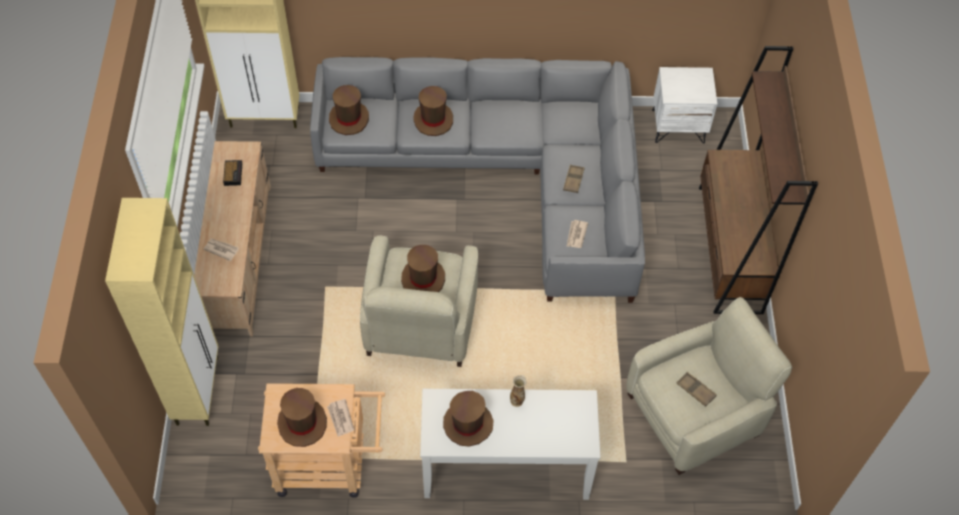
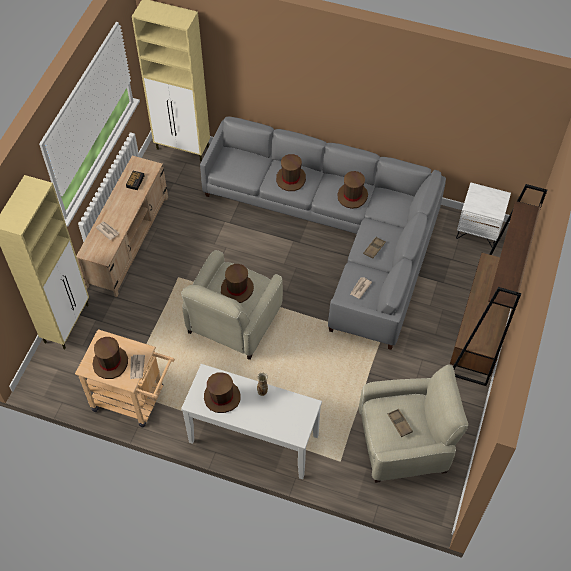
camera: 20 degrees right, 0 degrees up
brown hat [329,85,369,135] -> brown hat moved to [337,171,368,209]

